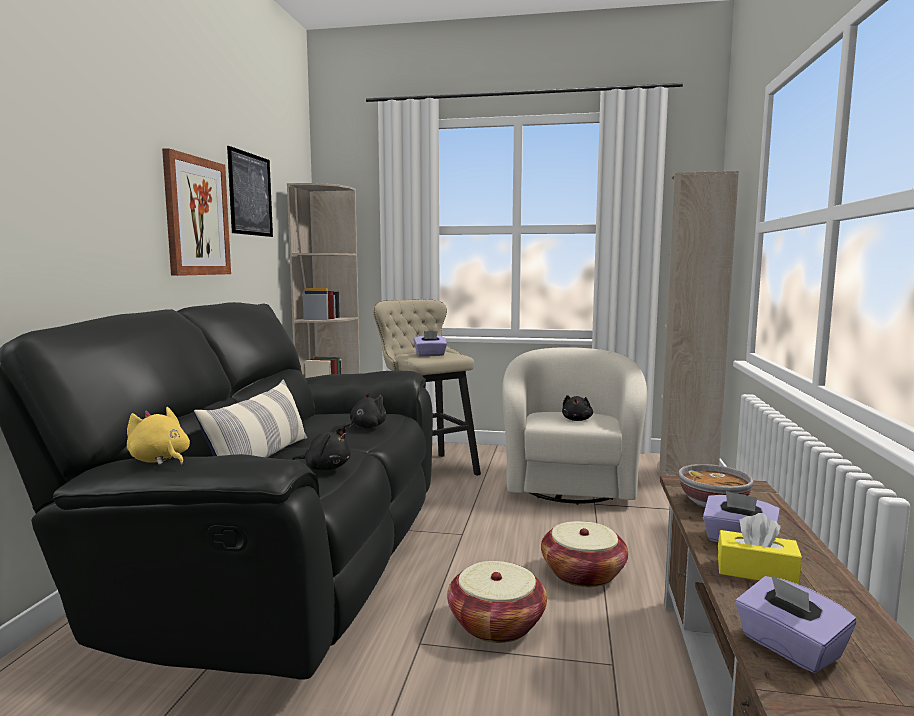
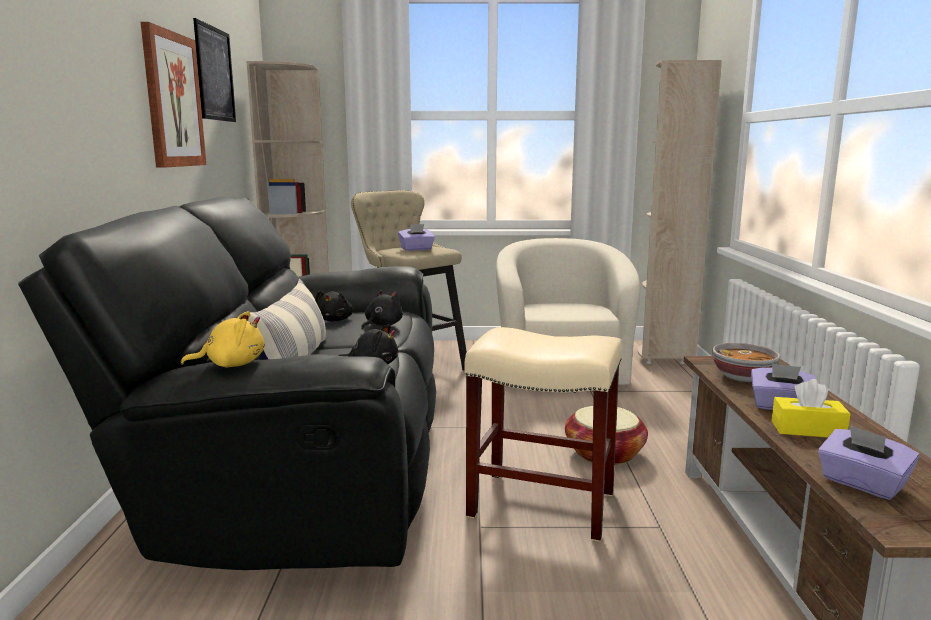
camera: 10 degrees left, 5 degrees up
yellow plush toy [127,407,190,465] -> yellow plush toy turned 135 degrees clockwise [181,311,264,368]
basket [447,561,547,643] -> beige stool [464,327,622,542]
black plush toy [562,395,593,421] -> black plush toy moved to [315,291,353,321]

